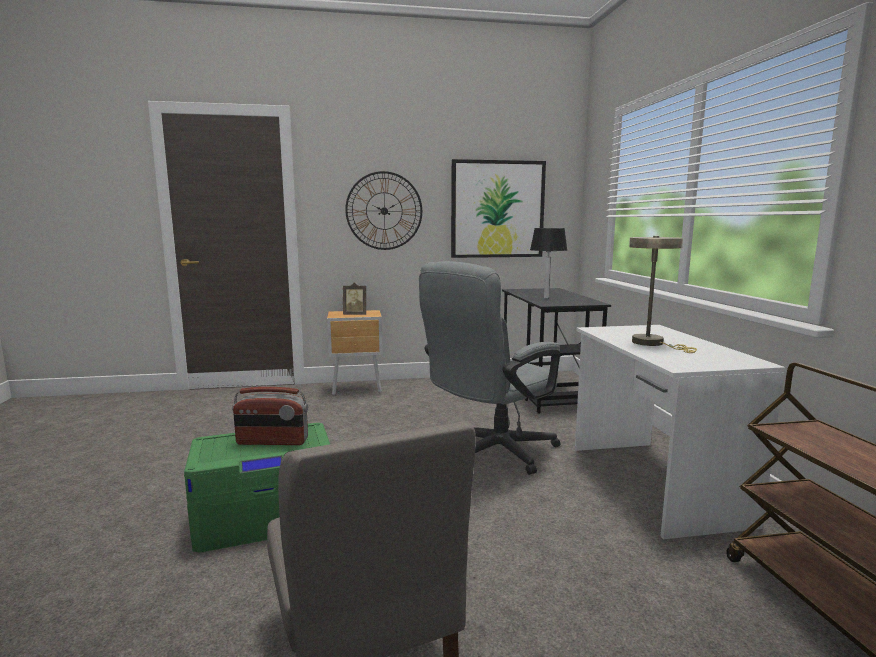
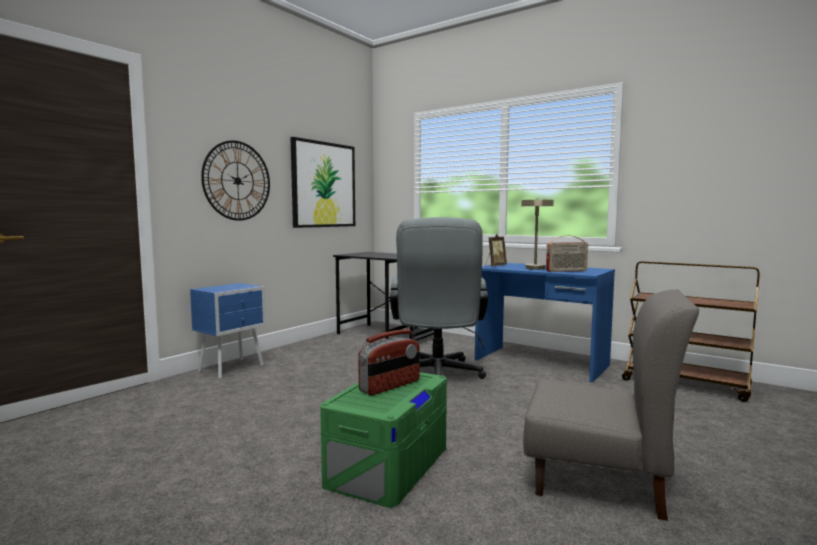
camera: 45 degrees left, 5 degrees down
brown nightstand [327,310,383,395] -> blue nightstand [190,283,266,379]
picture frame [343,282,366,315] -> picture frame moved to [485,234,507,266]
table lamp [530,228,567,299] -> none
white desk [575,325,786,539] -> blue desk [475,263,615,383]
none -> radio [546,235,588,272]

